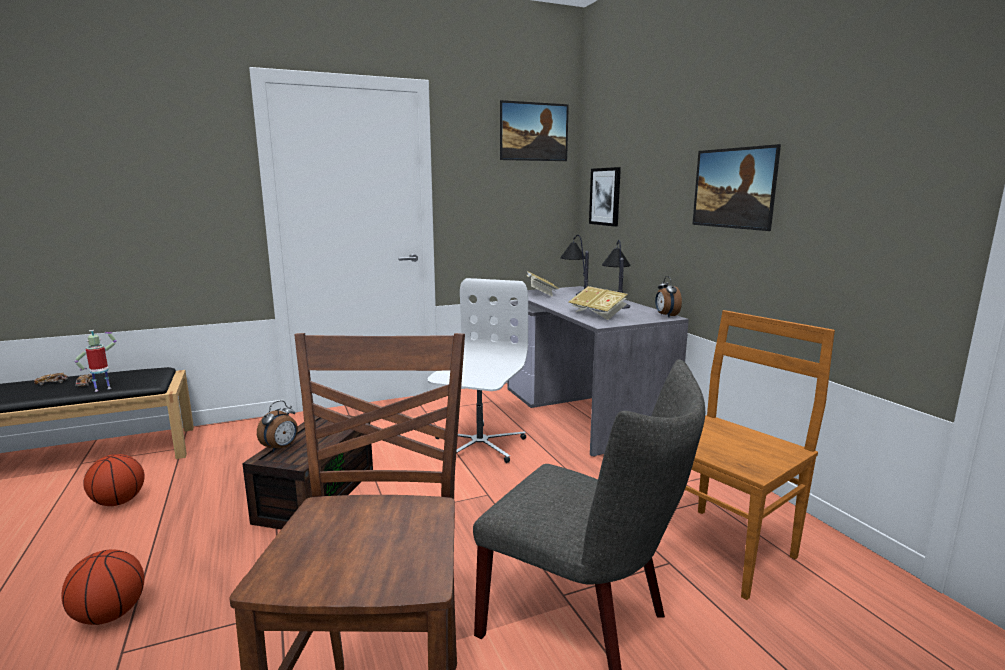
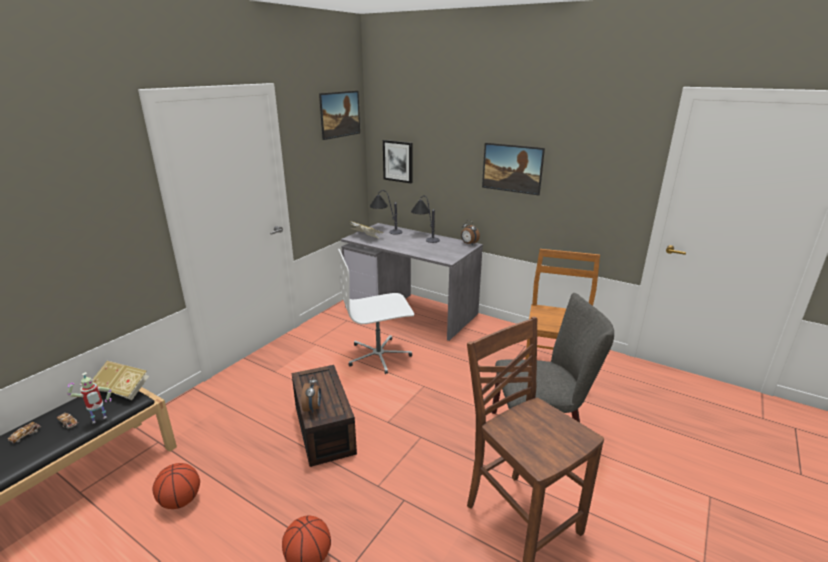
camera: 35 degrees left, 10 degrees up
toy robot [75,330,117,392] -> toy robot turned 150 degrees counterclockwise [68,372,112,423]
white office chair [428,278,528,463] -> white office chair turned 90 degrees counterclockwise [338,249,414,374]
book [568,286,628,320] -> book moved to [92,361,149,400]

